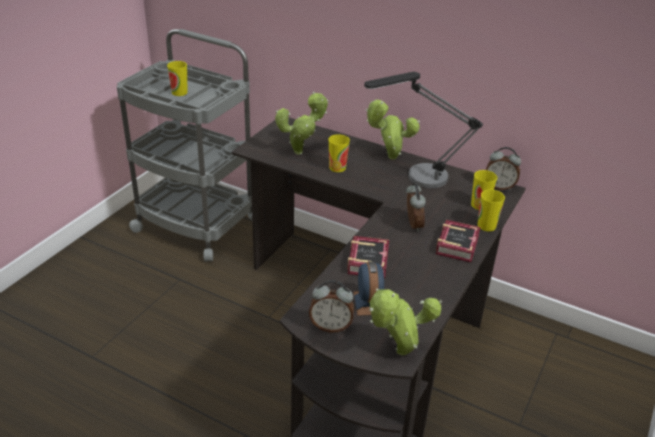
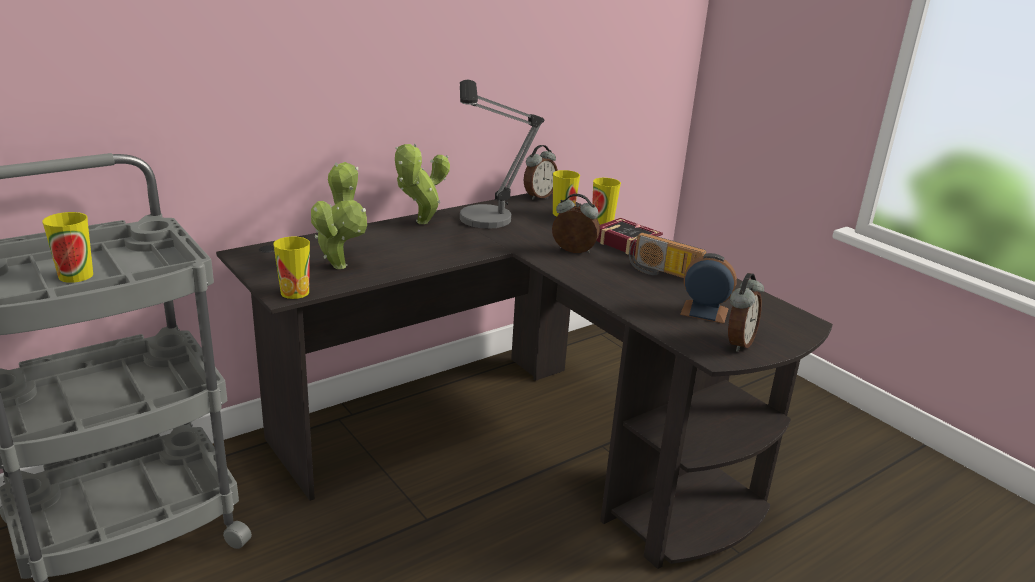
camera: 65 degrees left, 10 degrees down
cup [328,134,350,172] -> cup moved to [273,236,310,299]
book [347,236,389,278] -> none
potted plant [369,289,442,355] -> none
none -> radio [629,232,706,278]

